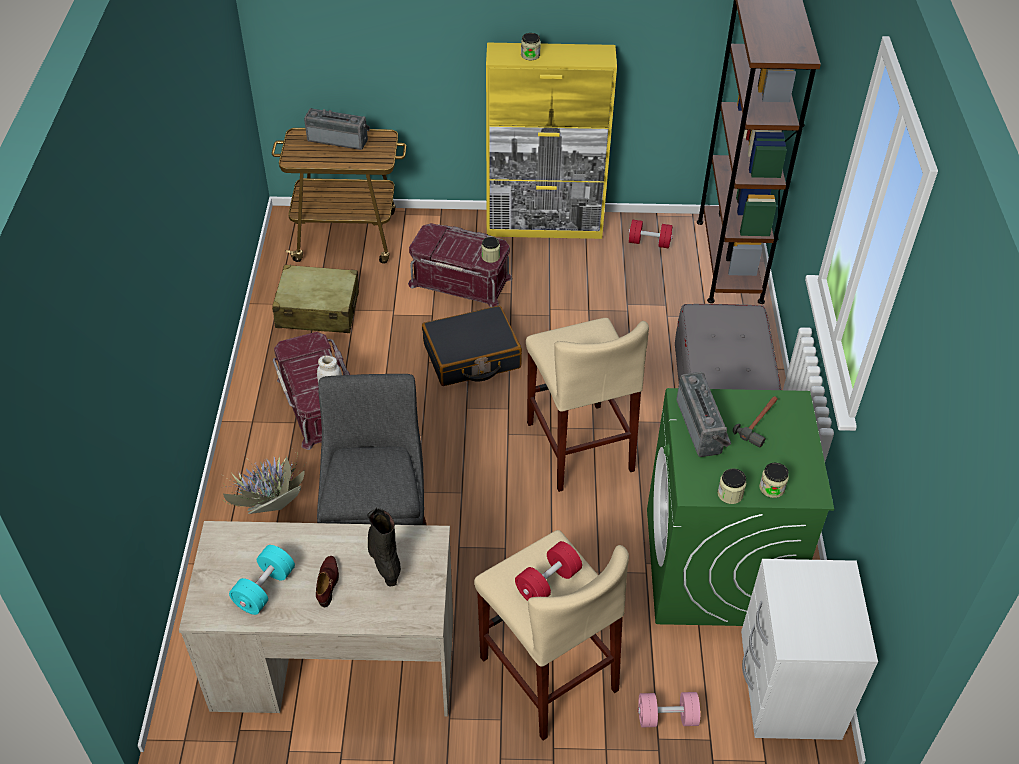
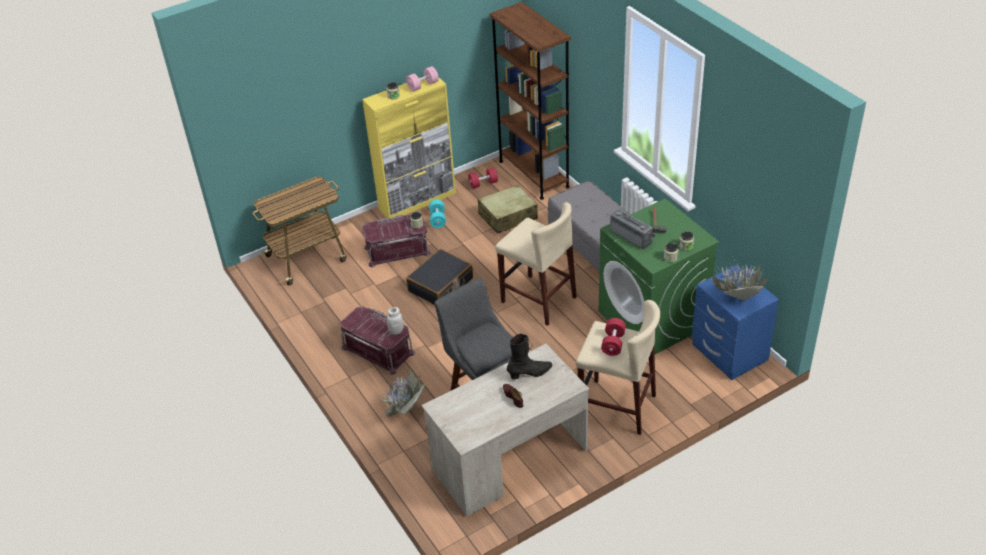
camera: 30 degrees left, 5 degrees down
turquoise dumbbell [229,545,295,615] -> turquoise dumbbell moved to [429,200,446,228]
beige suitcase [272,264,359,333] -> beige suitcase moved to [478,185,538,234]
radio [304,108,370,150] -> none
black boot [367,508,401,587] -> black boot turned 120 degrees clockwise [507,333,553,379]
pink dumbbell [638,692,700,727] -> pink dumbbell moved to [406,66,439,92]
white nightstand [741,559,878,740] -> blue nightstand [691,265,779,380]
none -> potted plant [712,257,770,301]

